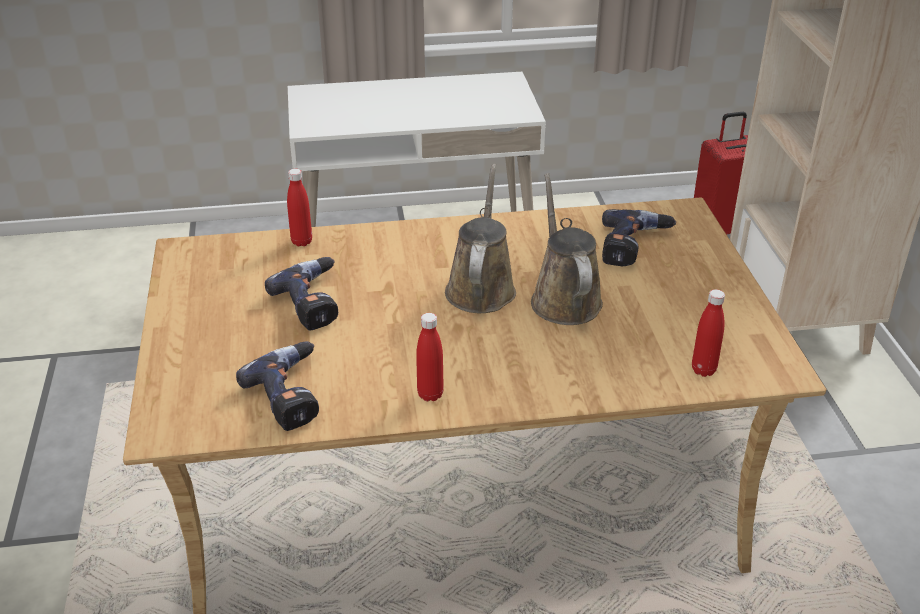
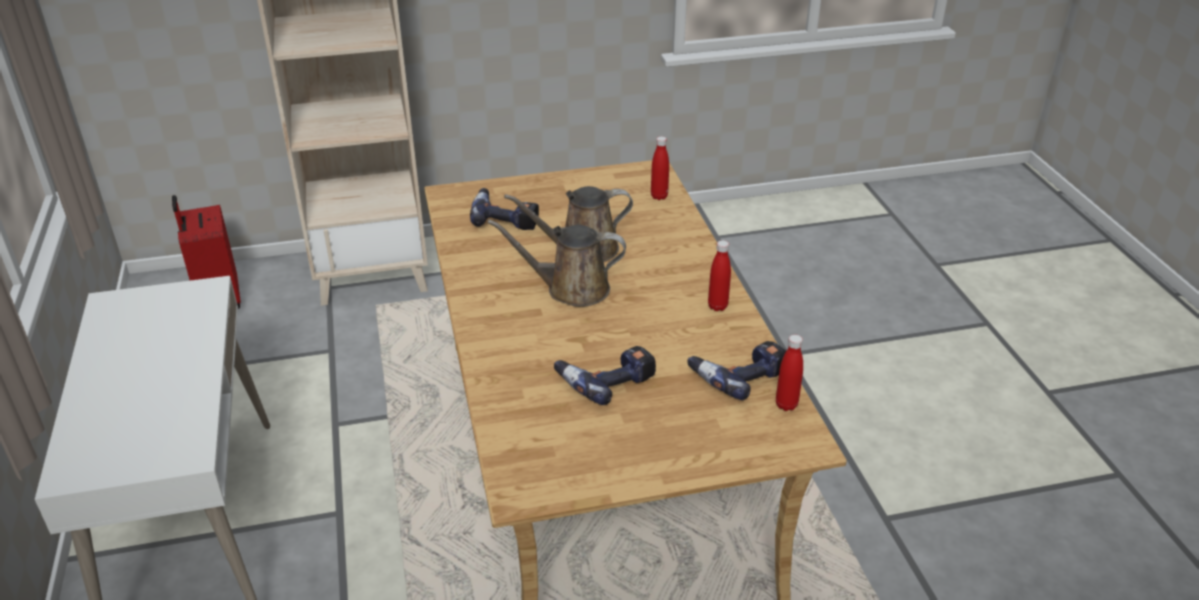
camera: 95 degrees left, 0 degrees up
red bottle [287,169,312,246] -> red bottle moved to [776,335,803,411]

